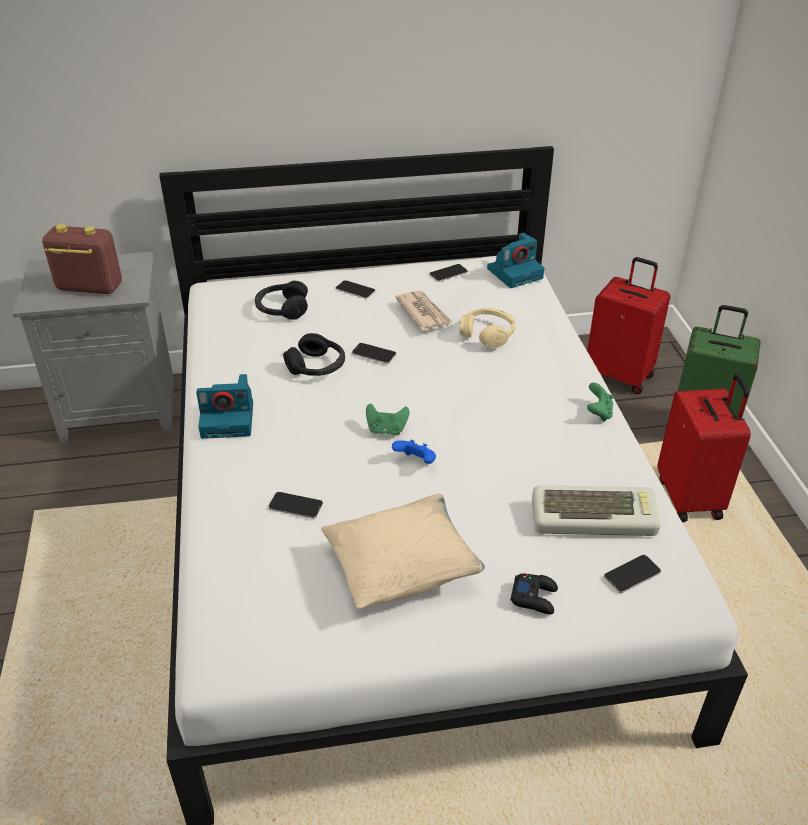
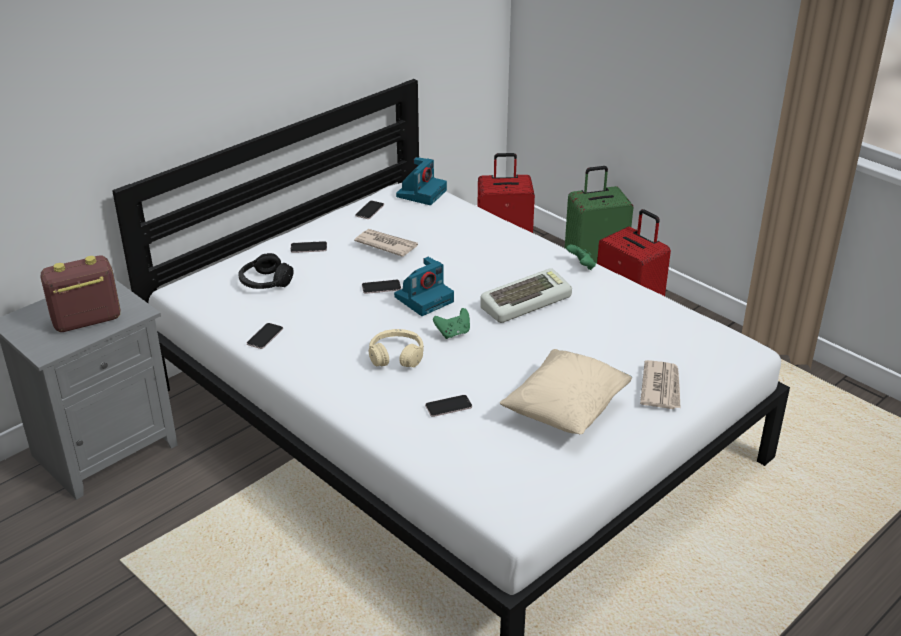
camera: 35 degrees left, 5 degrees down
camera [196,374,253,439] -> camera moved to [394,257,454,316]
black headphones [283,333,345,376] -> none
blue game controller [392,440,436,464] -> none
beige headphones [459,308,515,349] -> beige headphones moved to [369,329,424,367]
black game controller [510,574,558,614] -> newspaper [640,360,681,409]
keyboard [532,485,661,536] -> keyboard moved to [480,268,572,323]
phone [604,555,661,593] -> phone moved to [247,323,283,349]

